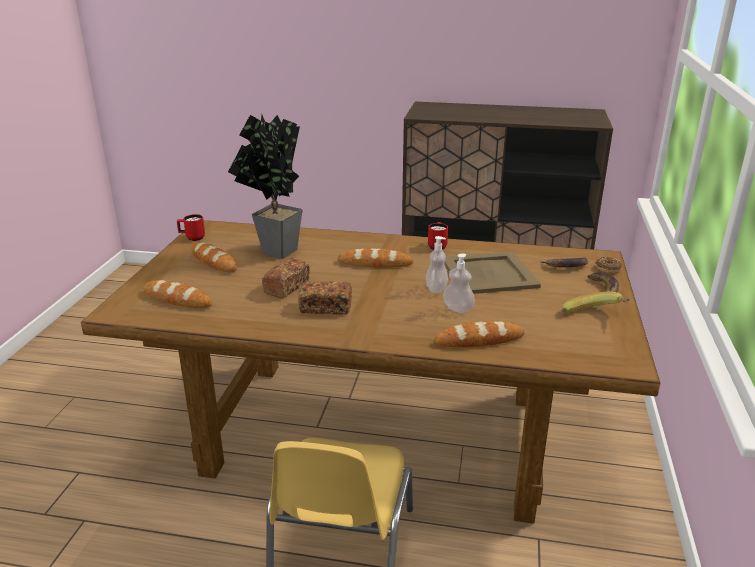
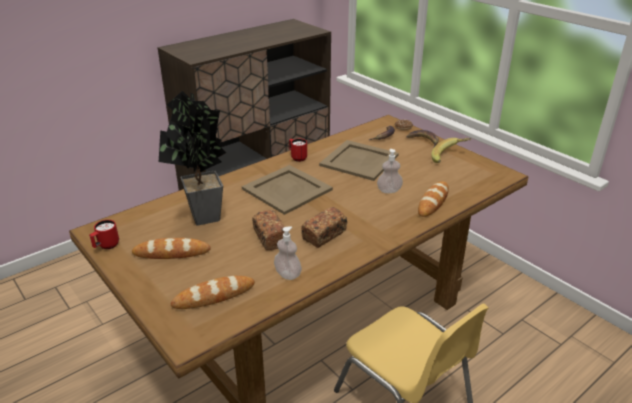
camera: 50 degrees left, 5 degrees up
bread [338,248,414,268] -> beige tray [242,165,333,215]
soap dispenser [426,236,448,293] -> soap dispenser moved to [274,226,302,280]

